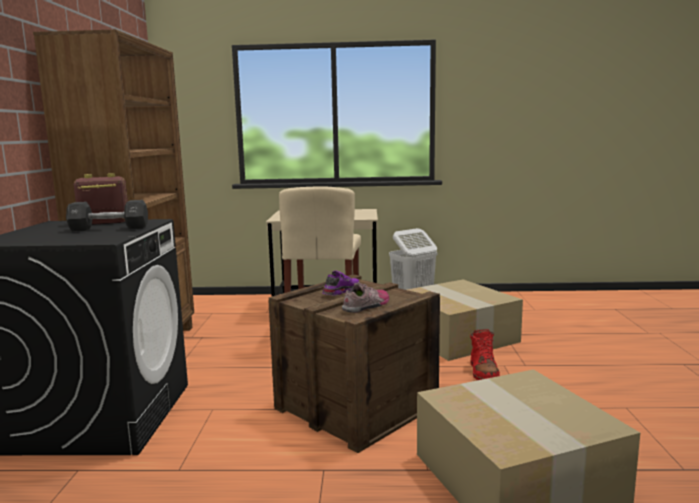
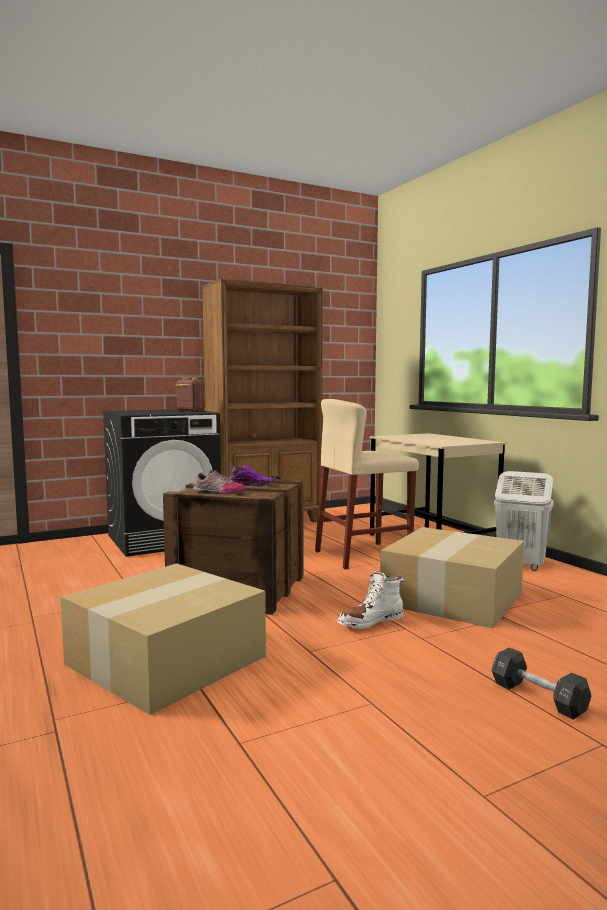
camera: 60 degrees right, 5 degrees down
black dumbbell [66,200,148,232] -> black dumbbell moved to [492,647,591,720]
red boot [470,329,500,380] -> white boot [337,571,404,629]

